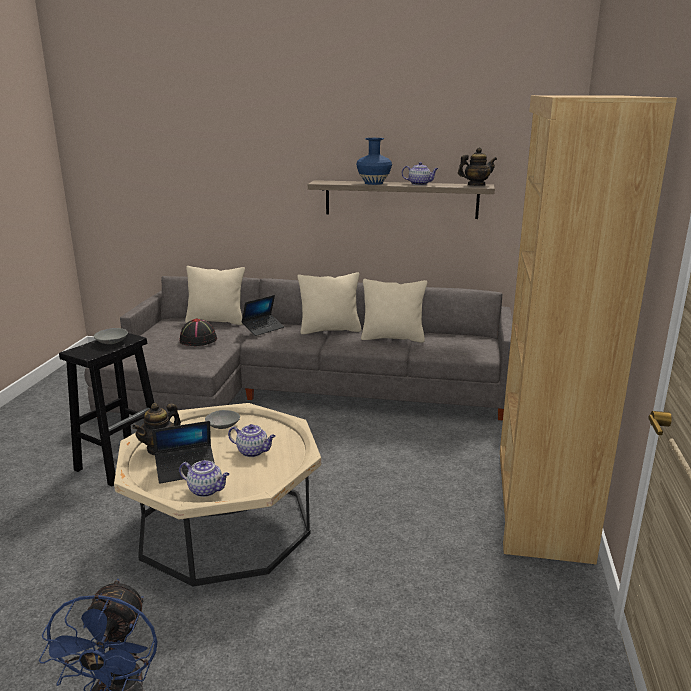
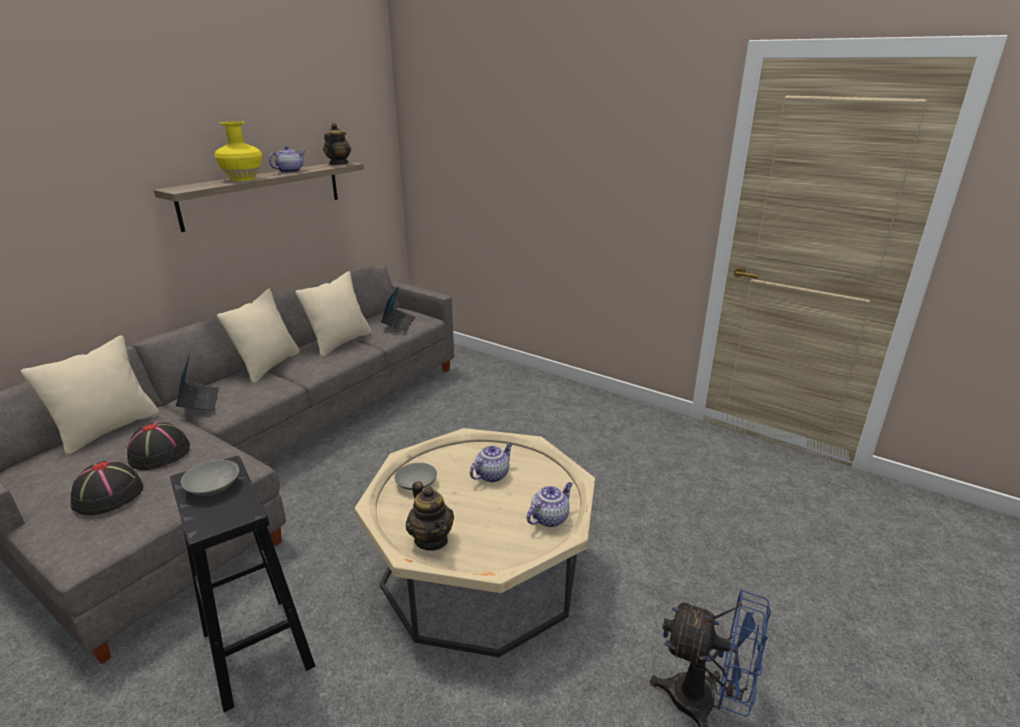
camera: 65 degrees left, 5 degrees up
laptop [152,421,215,484] -> laptop moved to [381,286,415,331]
blue vase [356,138,392,185] -> yellow vase [214,121,262,181]
brown bookcase [500,95,677,564] -> none
none -> black hat [71,461,143,516]

